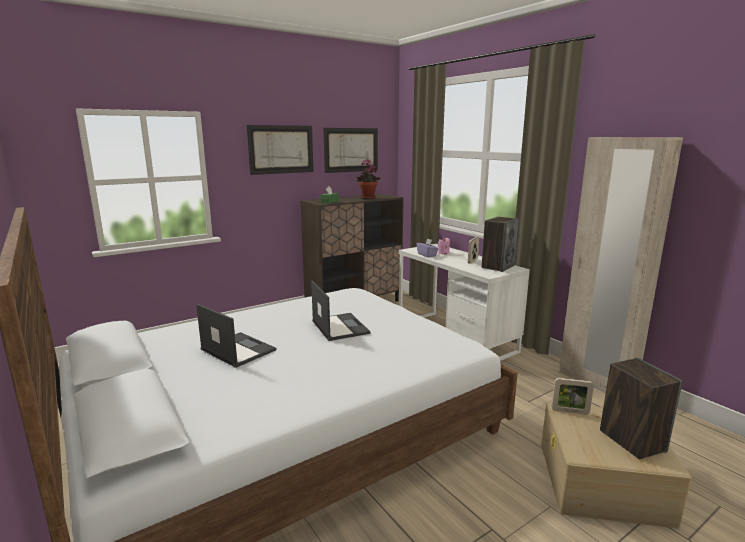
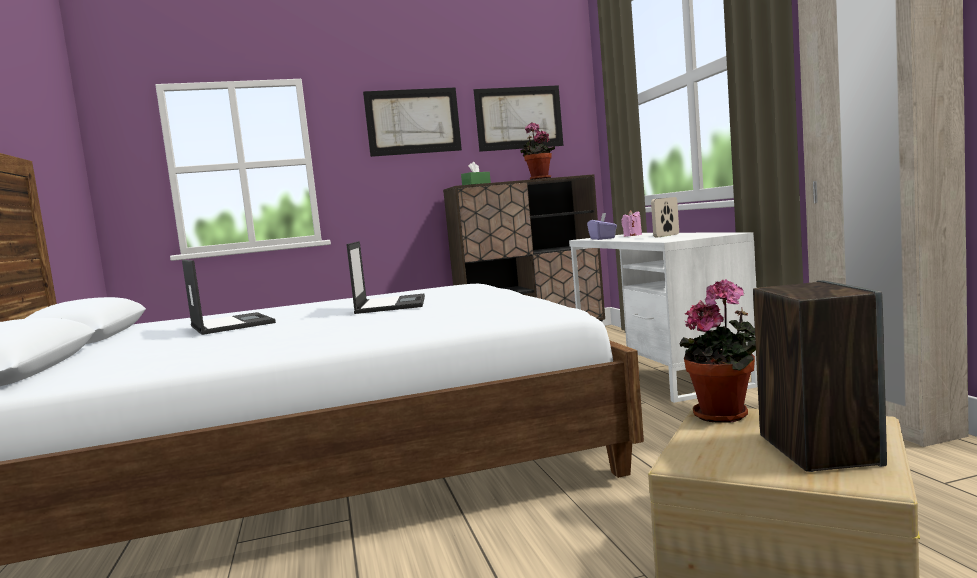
camera: 20 degrees right, 10 degrees down
speaker [482,217,519,272] -> none
picture frame [552,378,594,415] -> potted plant [679,279,756,423]

